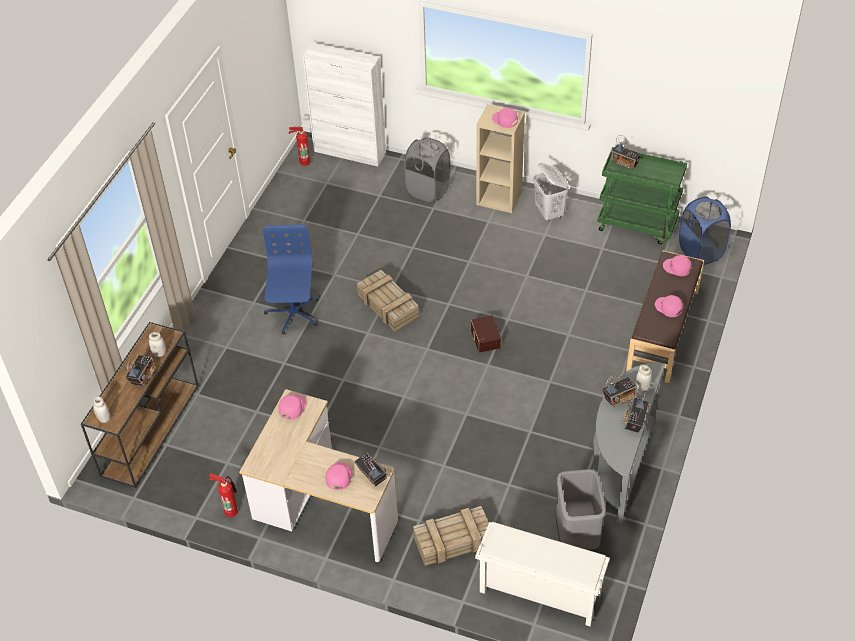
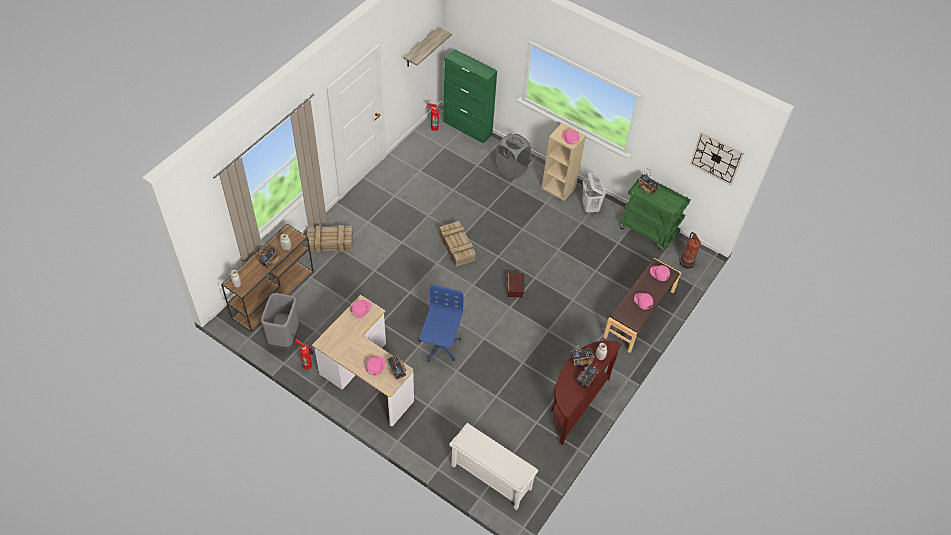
camera: 10 degrees right, 5 degrees up
blue office chair [263,224,319,334] -> blue office chair moved to [419,285,463,362]
white cabinet [302,43,386,166] -> green cabinet [443,49,497,144]
crate [413,506,489,566] -> crate moved to [307,225,353,252]
grey trash can [556,469,606,552] -> grey trash can moved to [261,293,300,349]
grey console table [593,362,665,524] -> brown console table [551,340,622,445]
blue laundry basket [679,197,731,265] -> fire extinguisher [679,232,701,269]
none -> shelf [403,27,452,67]
none -> wall clock [690,131,744,185]

